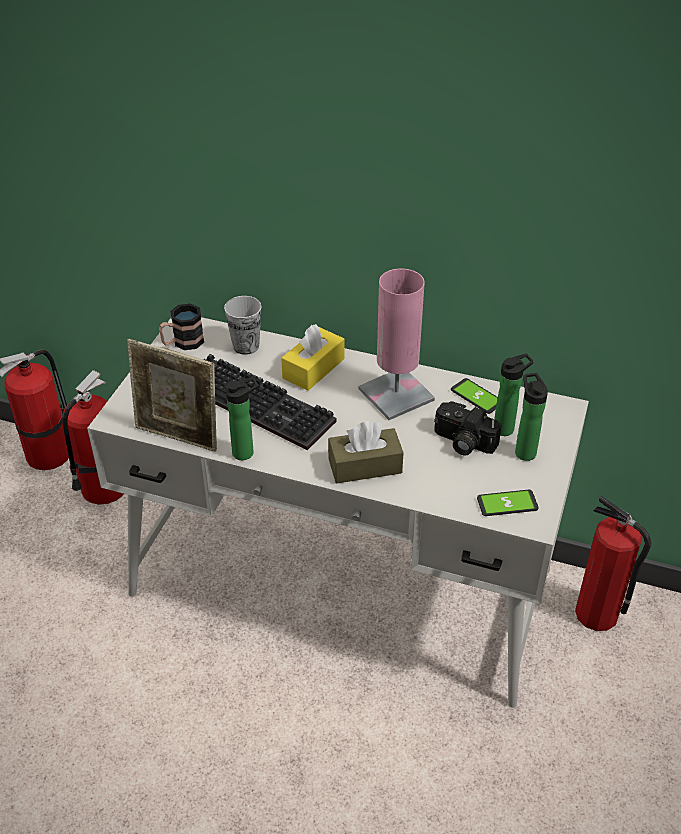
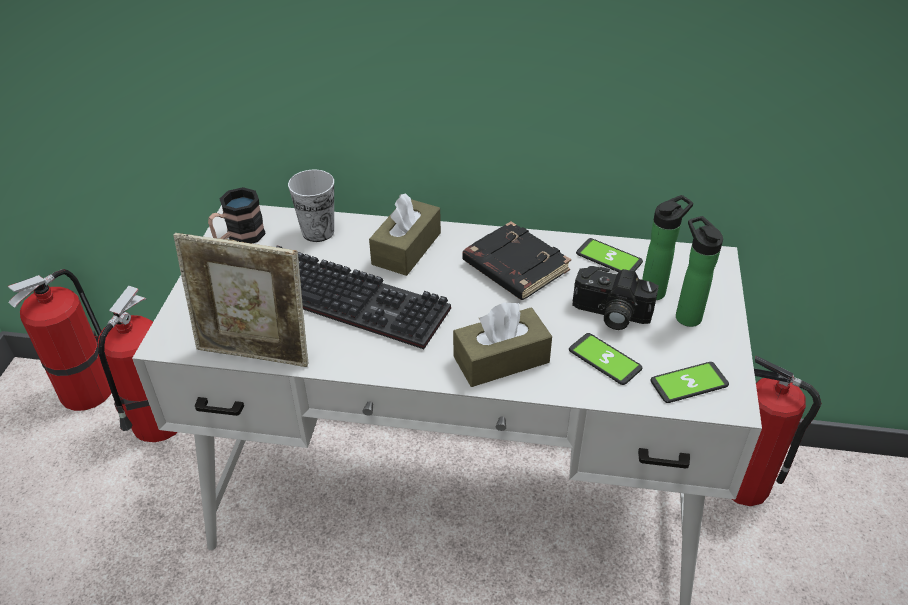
camera: 10 degrees left, 0 degrees up
bottle [225,377,258,460] -> none
yellow tissue box [281,324,345,391] -> brown tissue box [369,193,441,276]
pink table lamp [358,268,435,420] -> black book [462,221,571,300]
none -> phone [569,333,643,385]

